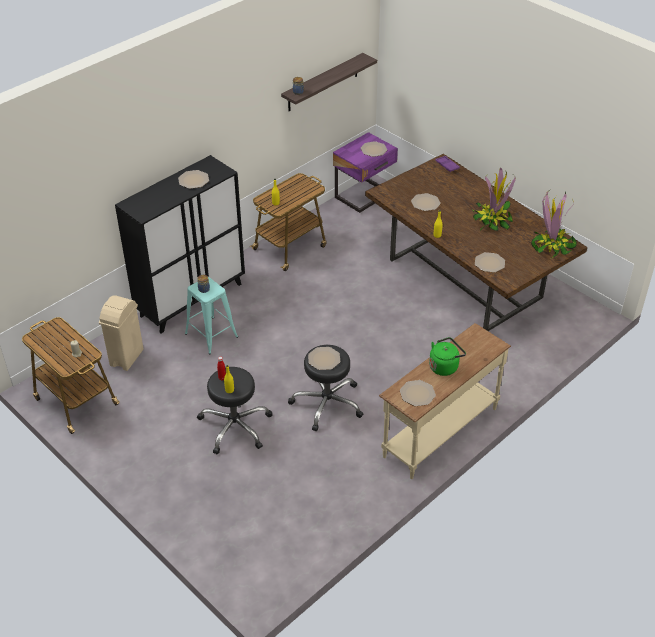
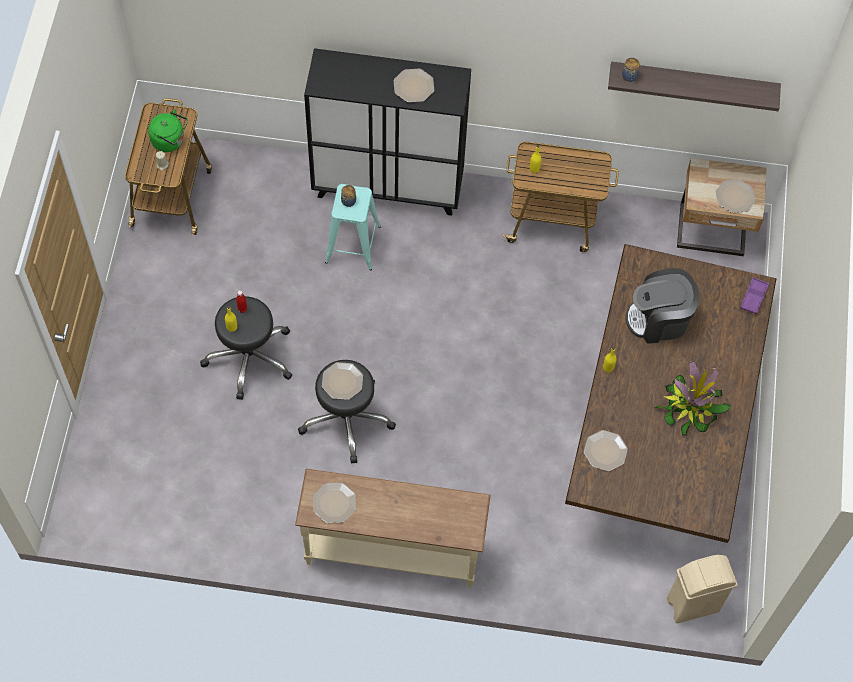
camera: 50 degrees right, 20 degrees up
beige trash can [99,295,144,371] -> beige trash can moved to [667,555,737,624]
purple nightstand [333,132,398,213] -> beige nightstand [677,158,767,256]
plate [411,193,441,211] -> coffee machine [625,268,699,344]
green kettle [429,337,466,376] -> green kettle moved to [148,110,188,152]
potted plant [531,191,577,259] -> none

